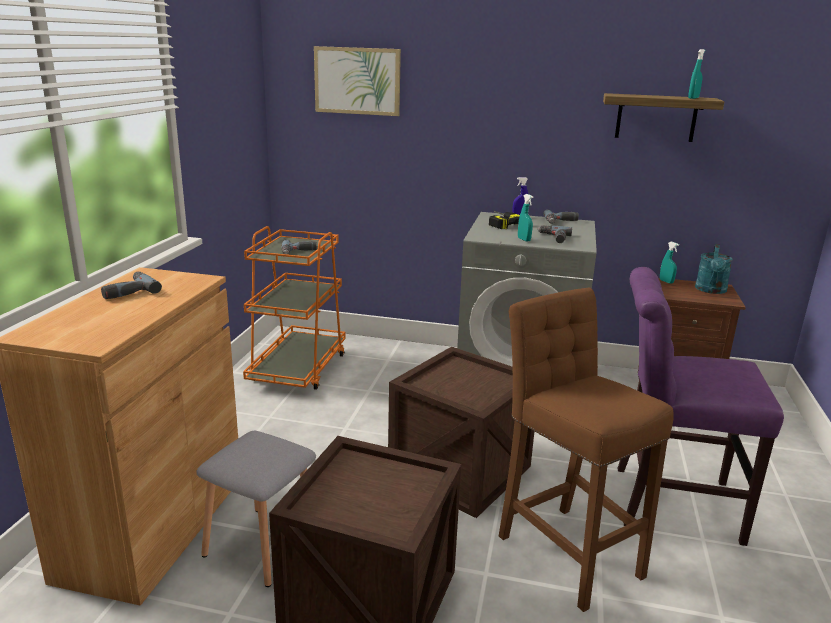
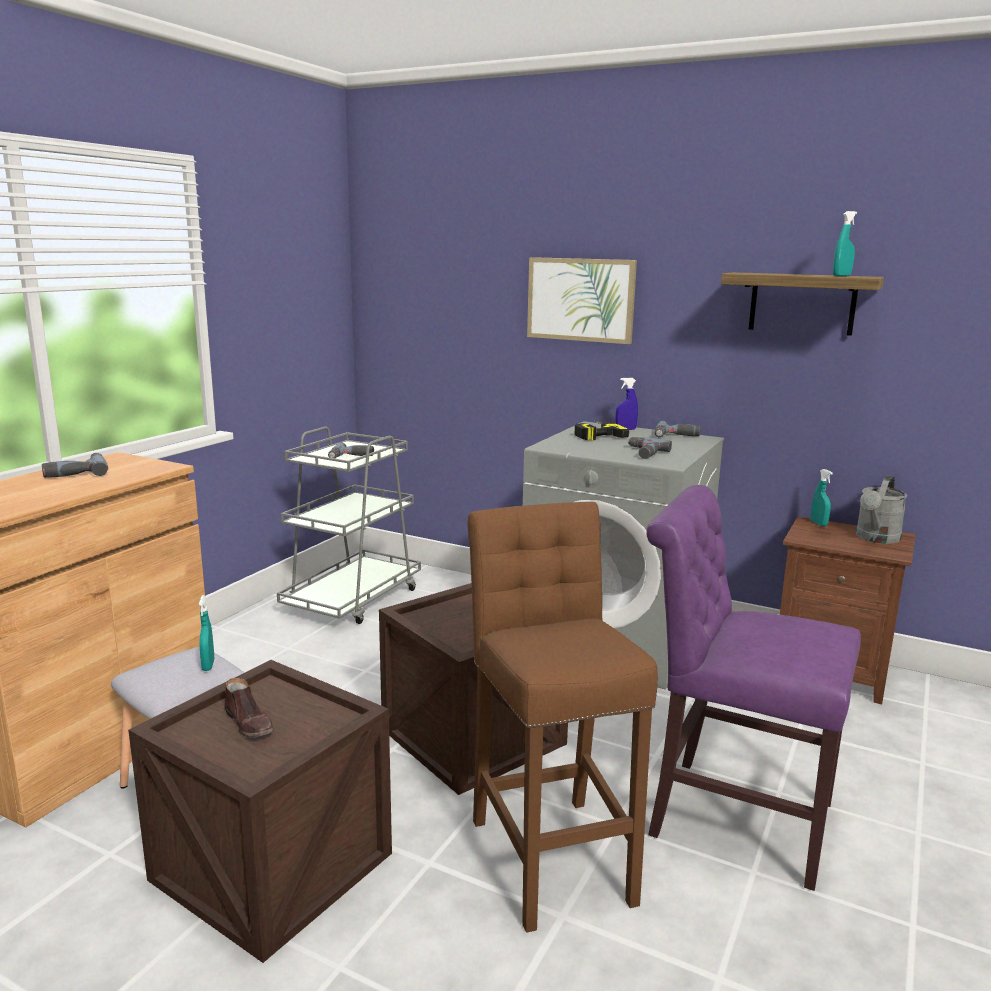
camera: 15 degrees right, 5 degrees down
orange cart [243,226,345,390] -> grey cart [277,427,421,624]
picture [314,46,401,116] -> picture moved to [527,257,637,344]
turquoise spray bottle [518,194,533,241] -> turquoise spray bottle moved to [199,595,214,671]
turquoise watering can [695,244,733,294] -> grey watering can [856,475,907,544]
none -> brown shoe [224,678,274,737]

